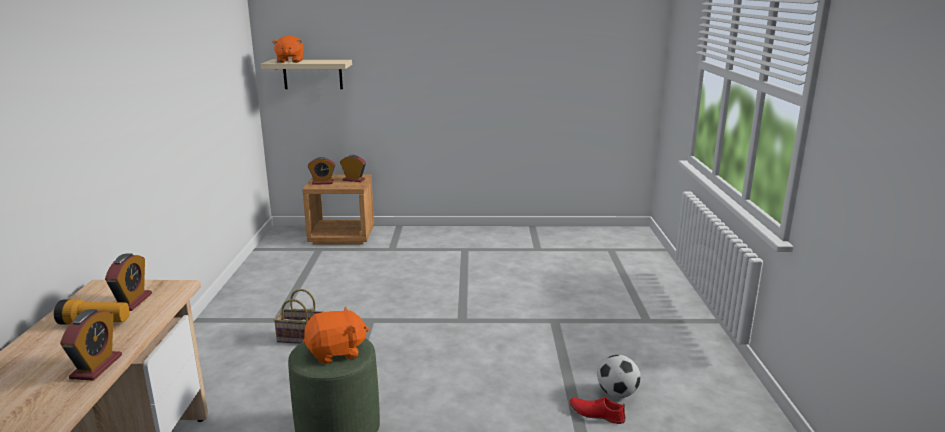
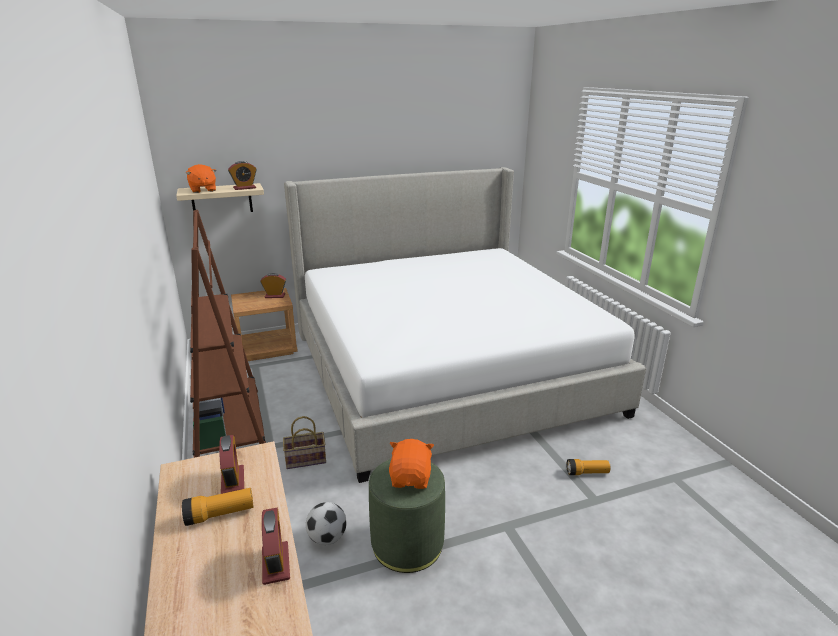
camera: 20 degrees left, 5 degrees up
orange plush toy [303,307,369,364] -> orange plush toy turned 45 degrees counterclockwise [389,439,434,489]
alarm clock [308,157,335,185] -> alarm clock moved to [228,161,257,190]
red shoe [570,397,626,424] -> flashlight [567,459,611,475]
football [597,355,641,398] -> football moved to [306,502,347,545]
none -> brown bookcase [190,210,266,458]
none -> bed [284,167,646,483]

